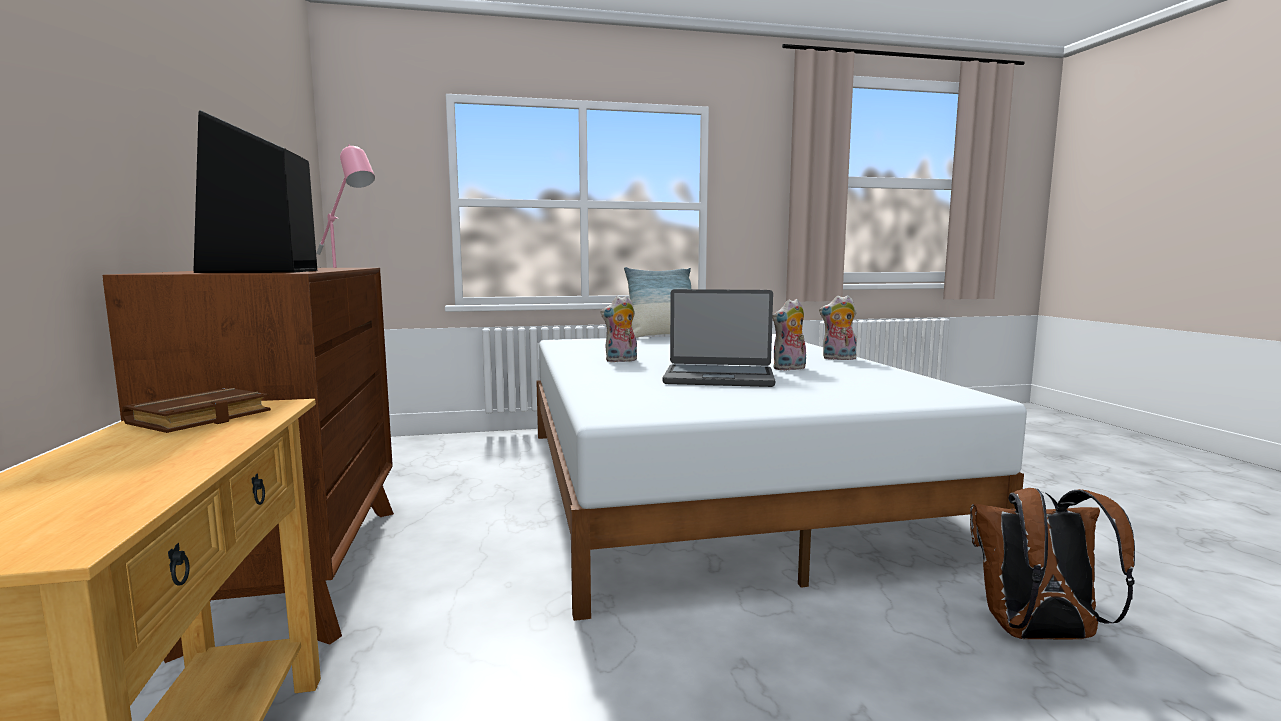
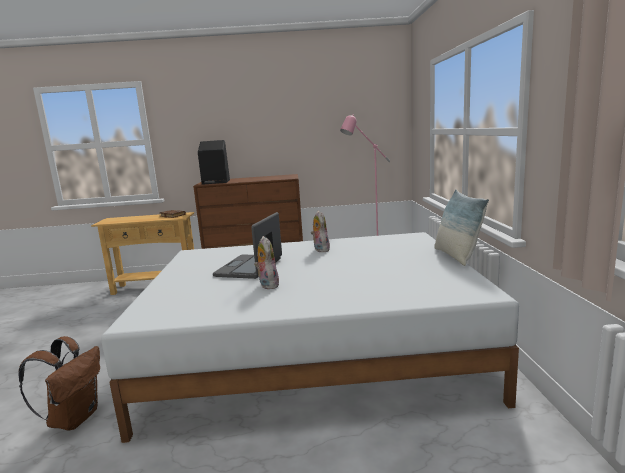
camera: 100 degrees right, 5 degrees up
plush toy [819,295,857,360] -> none

